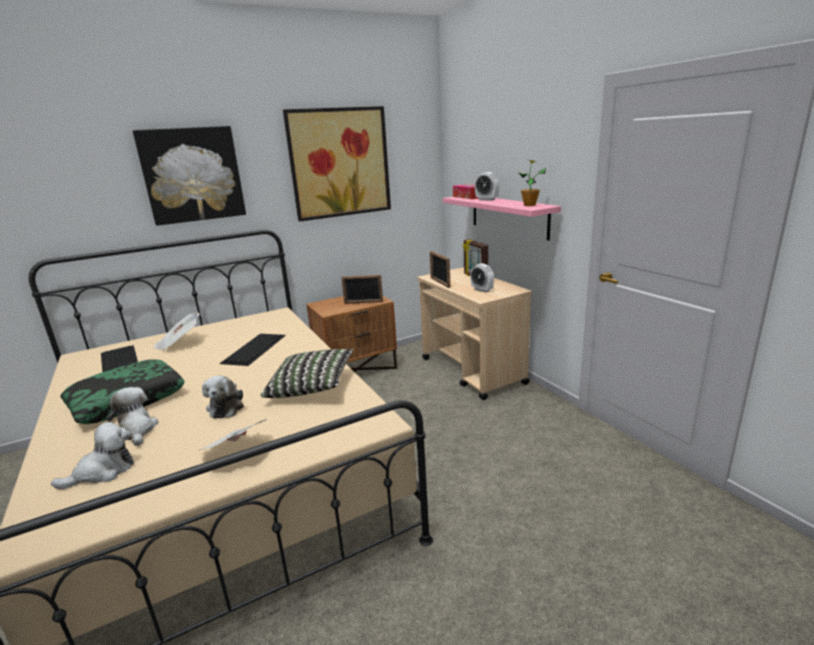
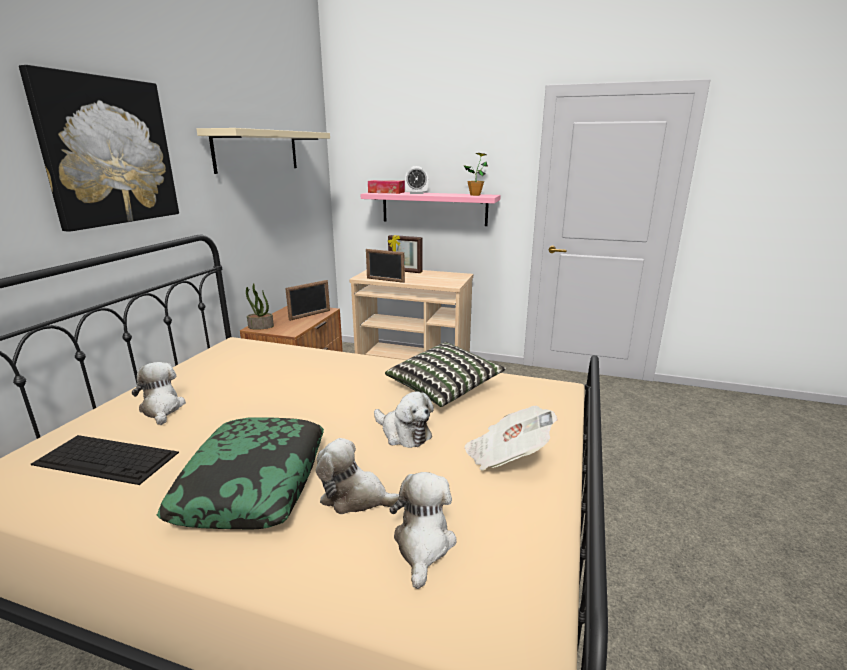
camera: 45 degrees left, 0 degrees up
newspaper [153,312,200,351] -> plush toy [132,362,186,425]
keyboard [220,334,286,366] -> none
picture [283,106,391,222] -> beige shelf [196,128,330,174]
alarm clock [470,263,494,293] -> none
none -> potted plant [246,283,274,330]

